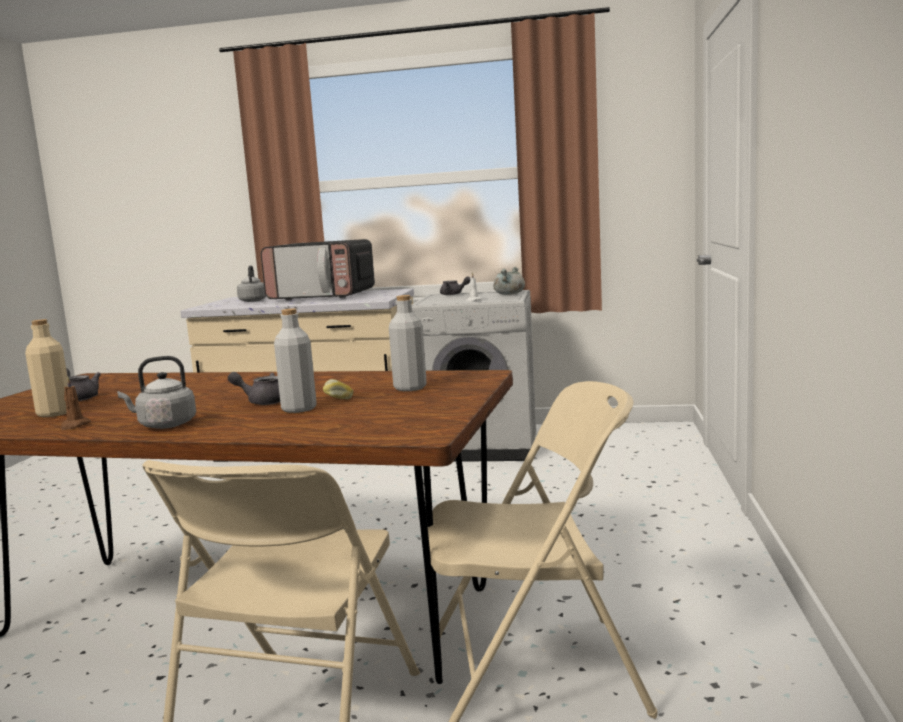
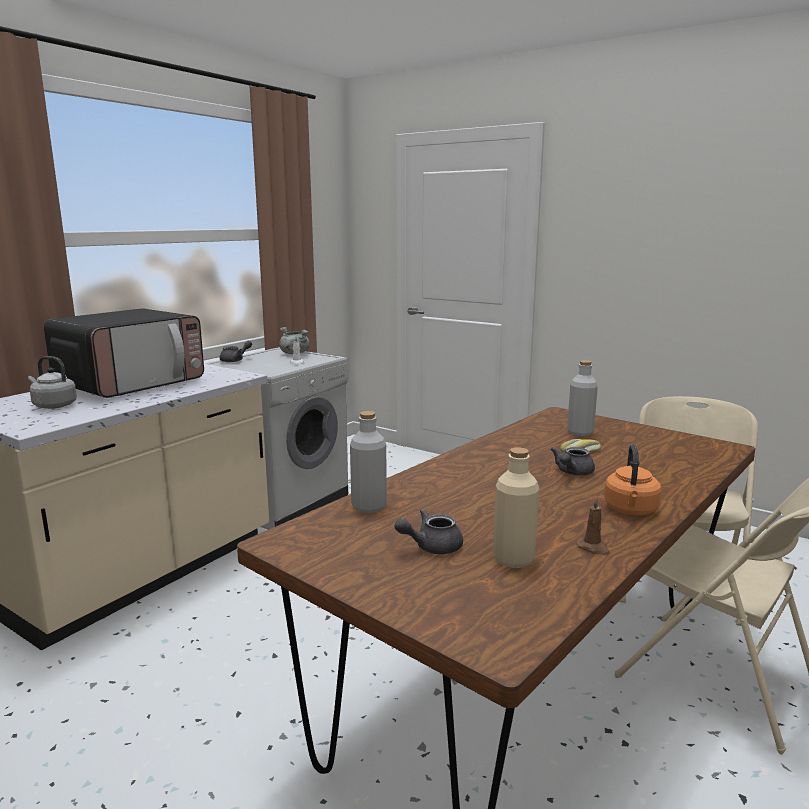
camera: 65 degrees left, 5 degrees up
grey kettle [117,356,196,429] -> orange kettle [604,444,661,515]
grey bottle [274,309,317,413] -> grey bottle moved to [350,411,387,513]

